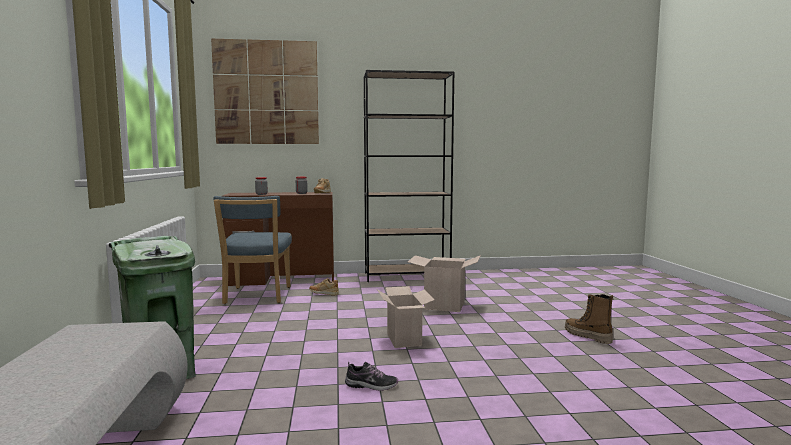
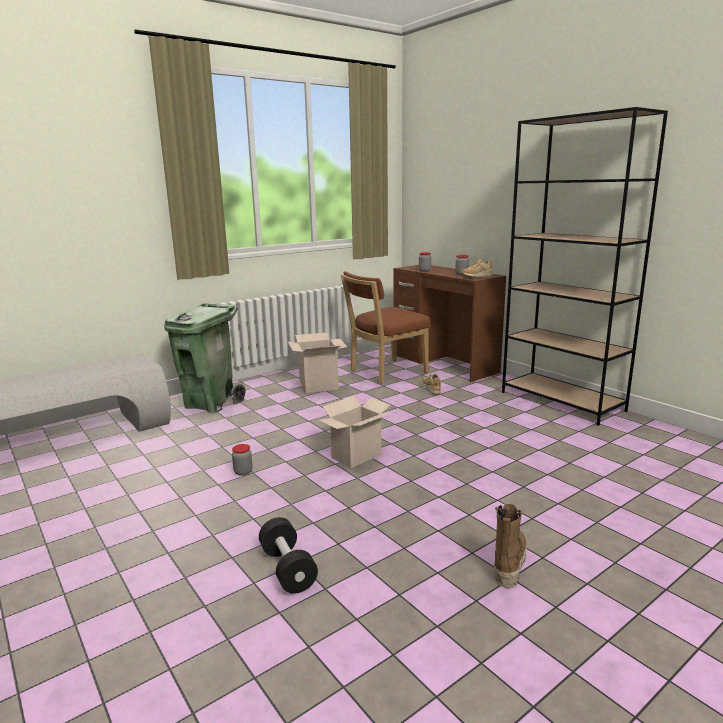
camera: 60 degrees right, 10 degrees up
picture [211,39,319,144] -> none
blue chair [213,196,292,304] -> brown chair [341,271,431,384]
shoe [345,362,398,391] -> jar [232,444,253,476]
cardboard box [408,255,481,312] -> cardboard box moved to [288,332,347,393]
none -> black dumbbell [259,517,318,594]

